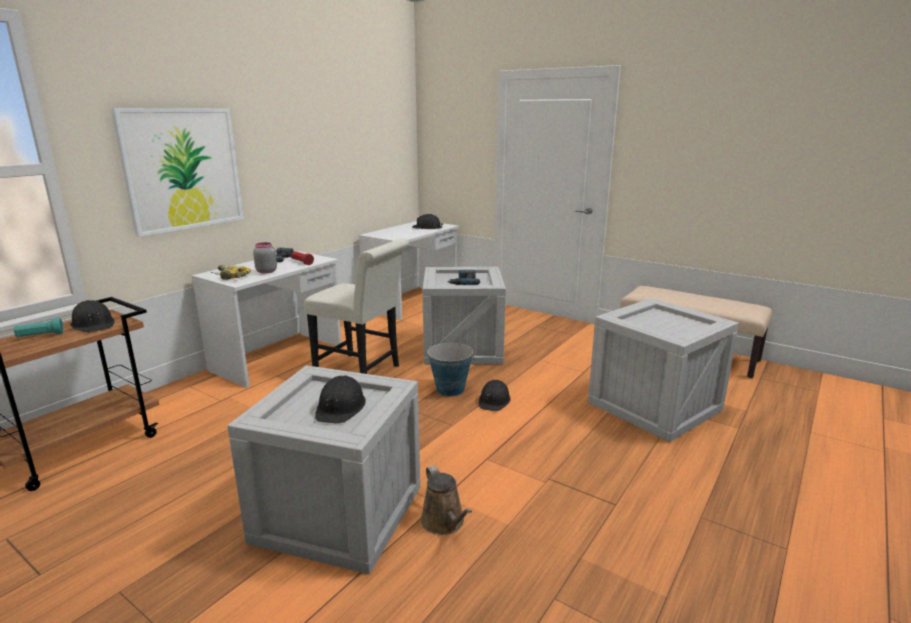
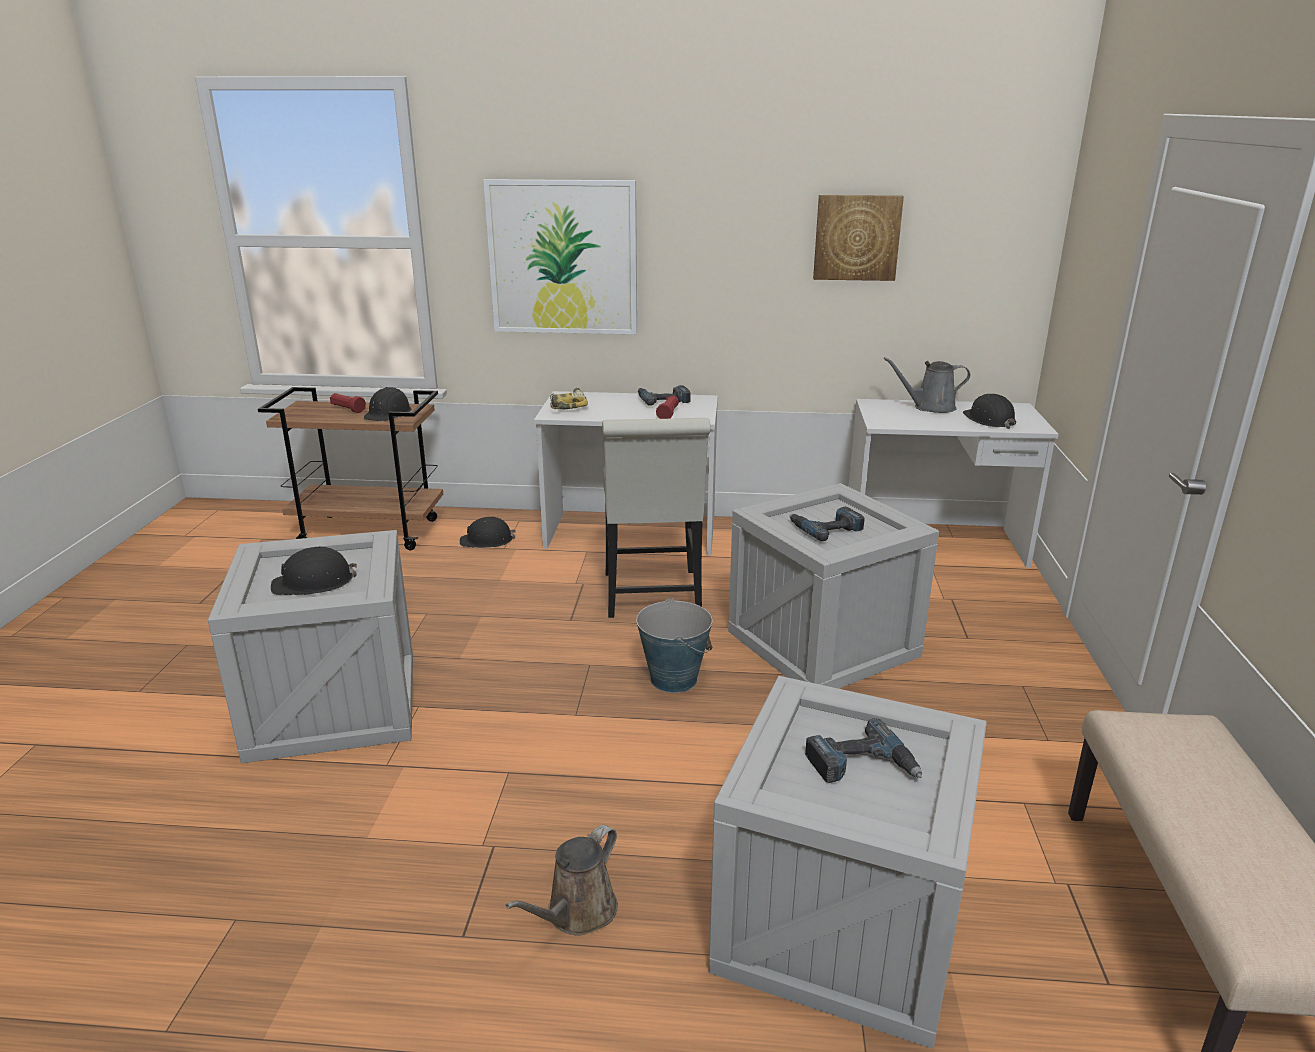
camera: 60 degrees right, 5 degrees up
turquoise flashlight [14,318,64,338] -> red flashlight [330,393,366,413]
grey jar [253,242,277,274] -> none
brown watering can [421,465,472,535] -> brown watering can moved to [506,825,618,936]
black hard hat [479,380,511,411] -> black hard hat moved to [460,517,516,548]
none -> power drill [805,718,922,783]
none -> picture [813,195,904,281]
none -> grey watering can [884,357,970,413]

